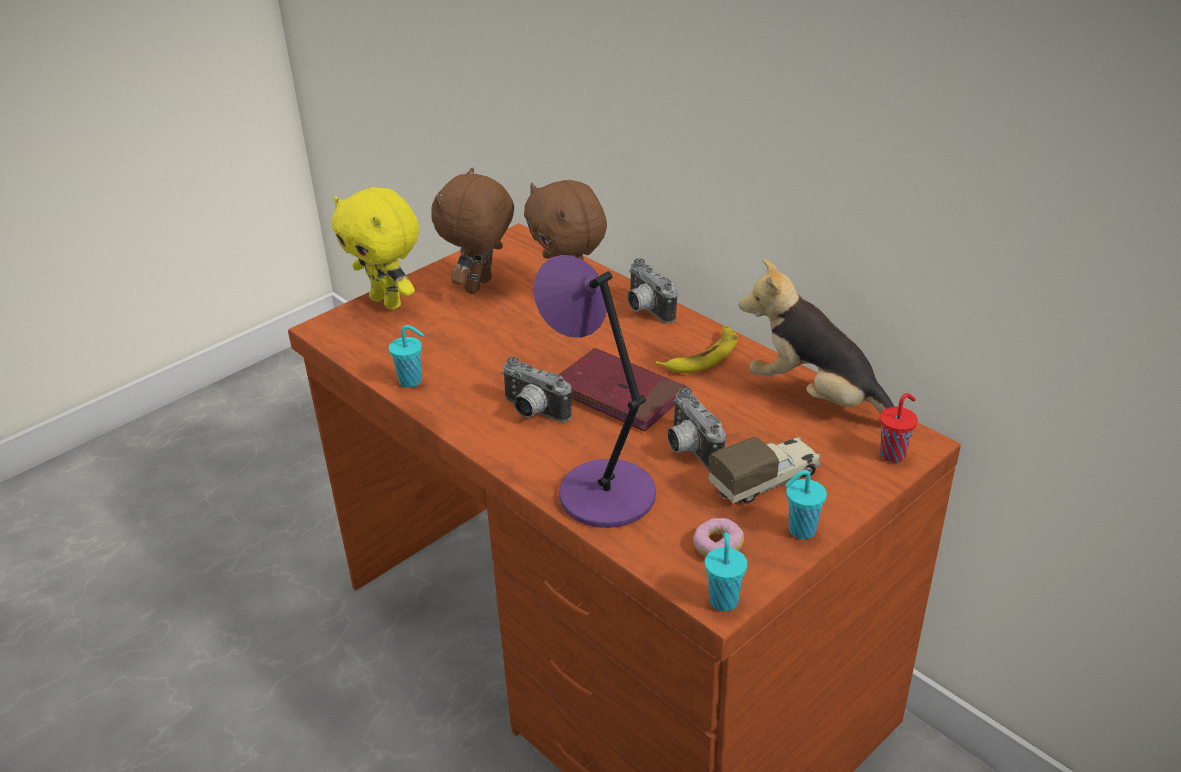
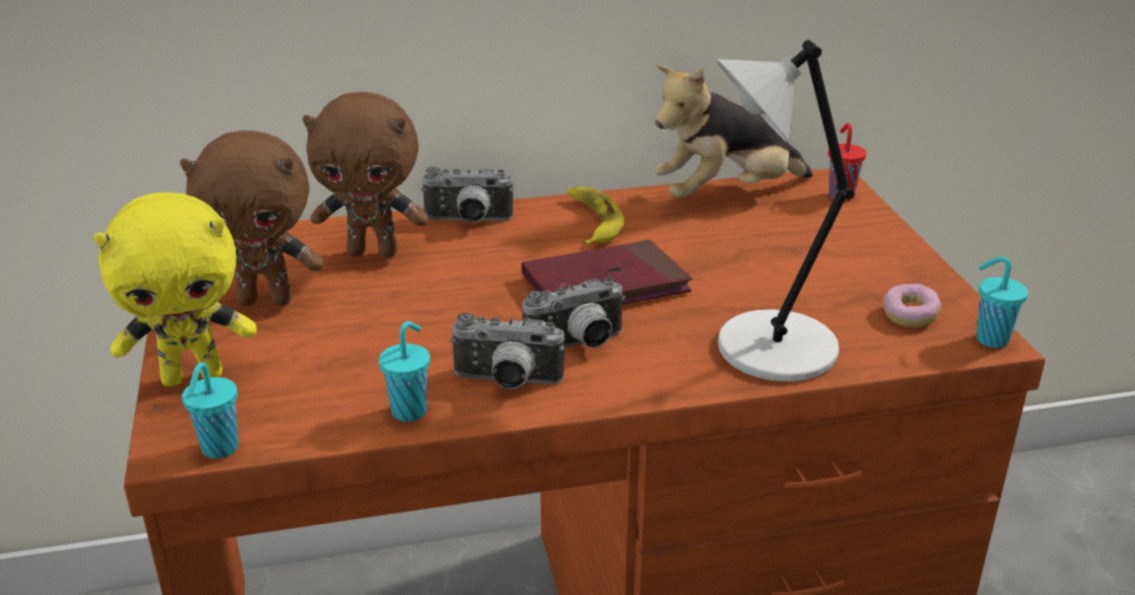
camera: 60 degrees left, 5 degrees down
brown plush toy [431,167,514,294] -> brown plush toy turned 60 degrees counterclockwise [180,130,324,306]
purple table lamp [533,255,656,528] -> grey table lamp [717,40,854,382]
camera [667,387,726,468] -> camera moved to [450,313,565,389]
toy truck [708,437,821,504] -> none
turquoise cup [785,470,827,539] -> turquoise cup moved to [182,362,238,459]

